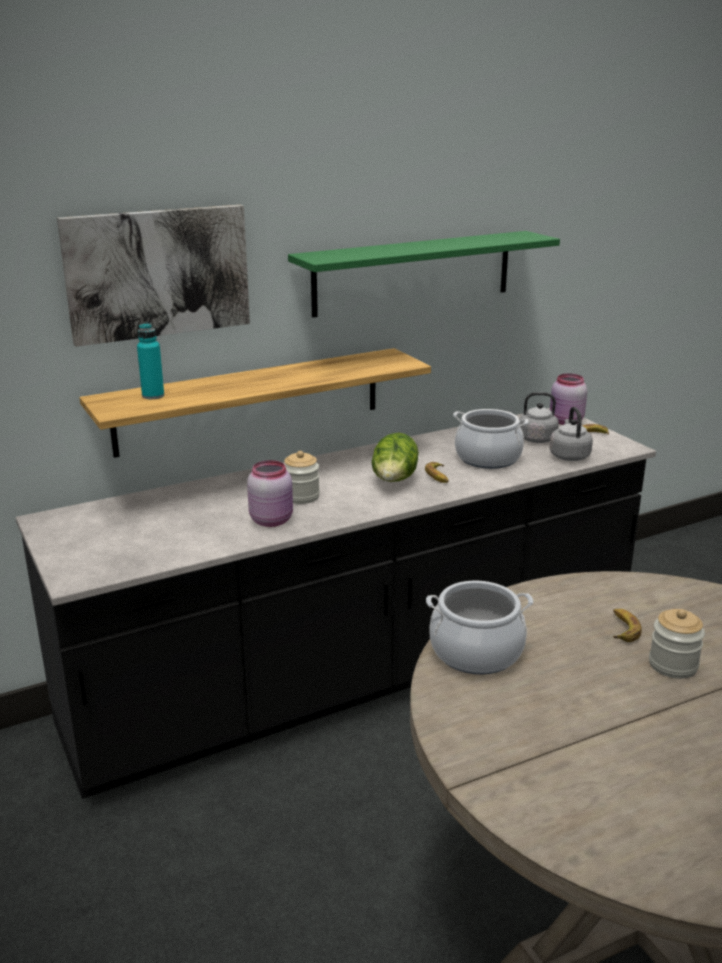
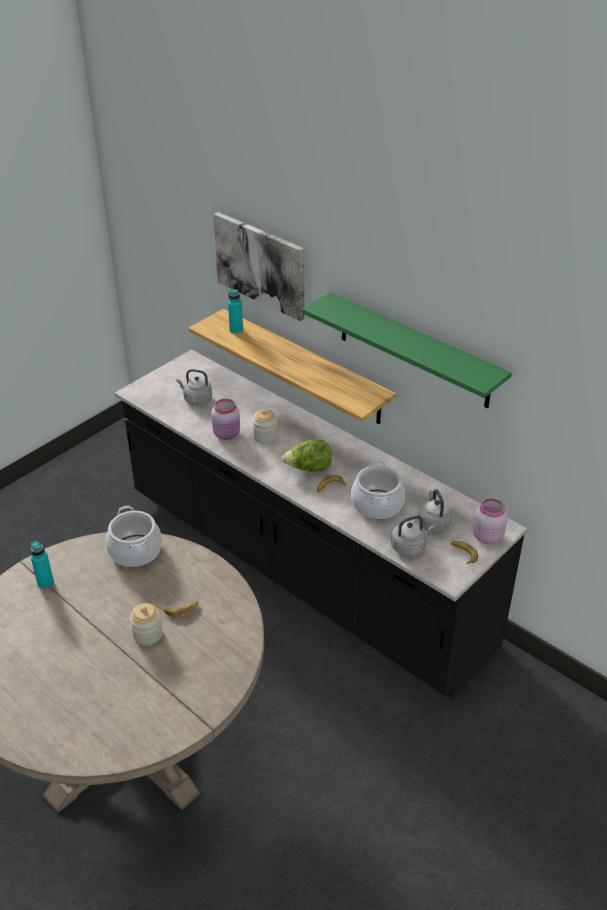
camera: 70 degrees right, 15 degrees up
none -> turquoise bottle [31,541,54,589]
none -> grey kettle [177,369,212,405]

